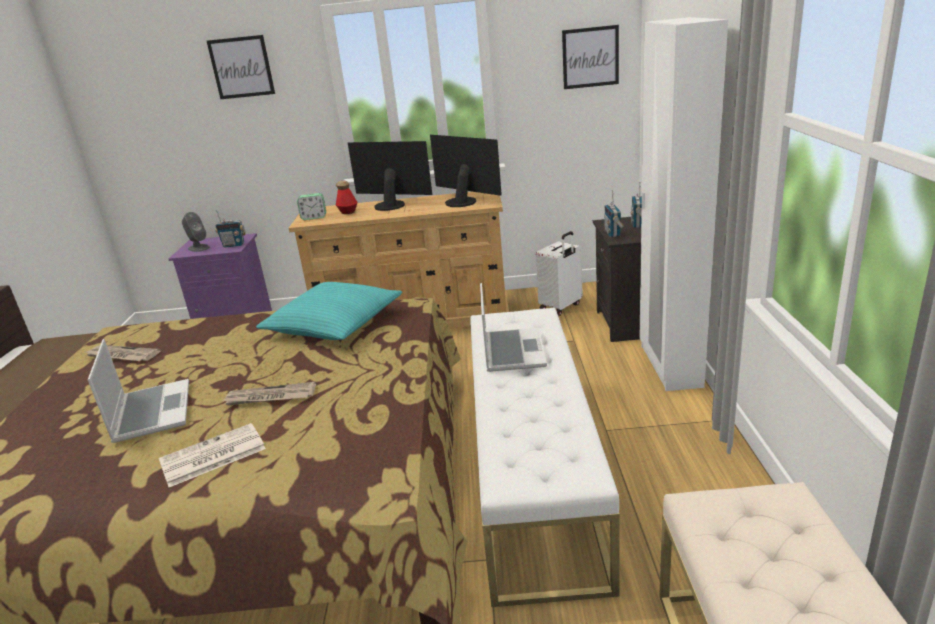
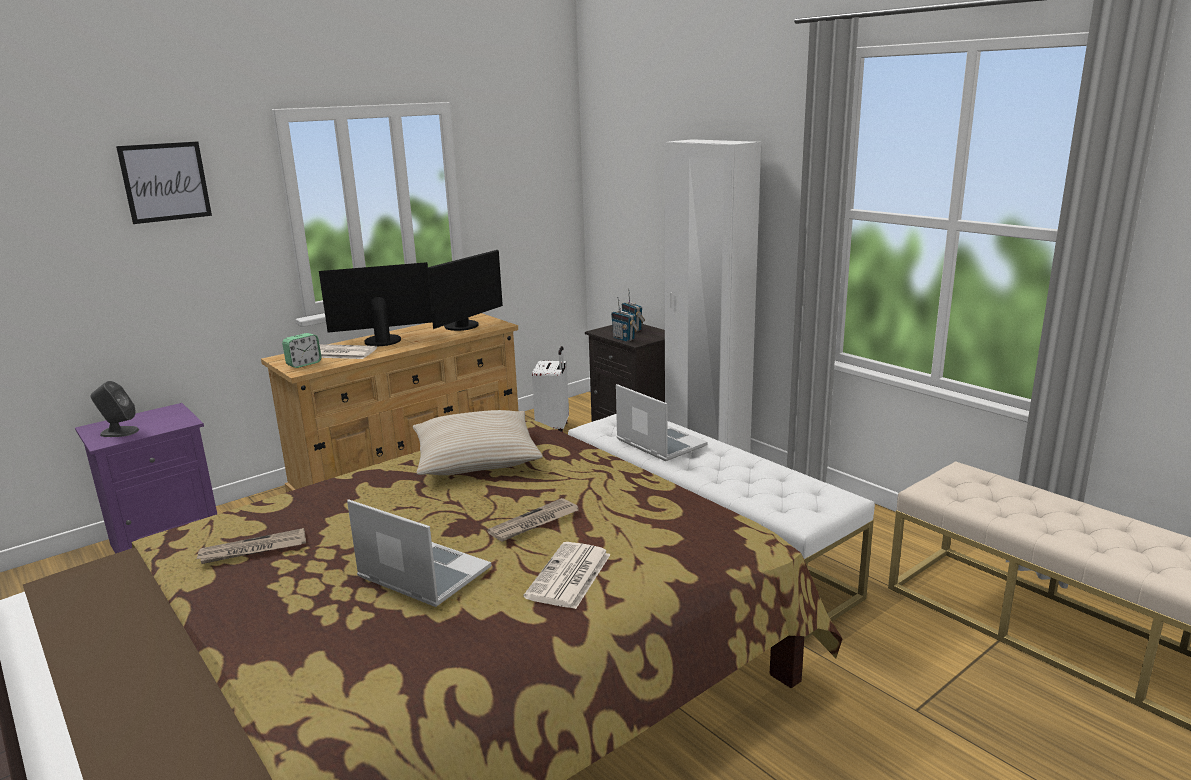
camera: 40 degrees left, 5 degrees down
radio [215,210,246,248] -> none
turquoise pillow [256,282,402,340] -> beige pillow [413,410,543,475]
bottle [336,181,357,214] -> newspaper [319,344,377,359]
monitor [430,135,501,207] -> monitor turned 120 degrees clockwise [427,250,503,331]
picture [562,25,619,89] -> none

